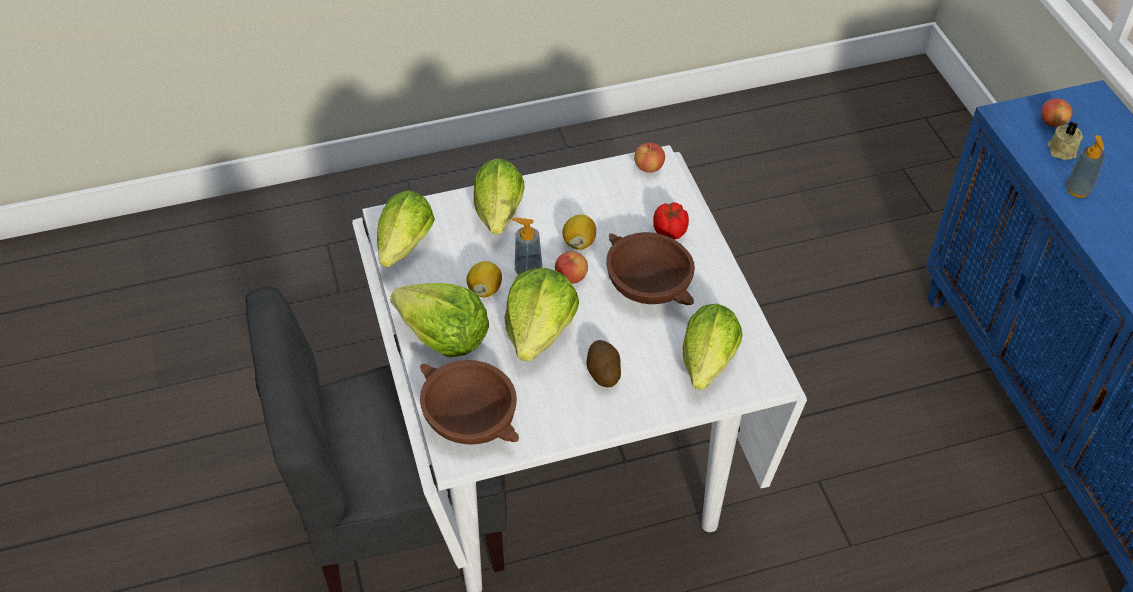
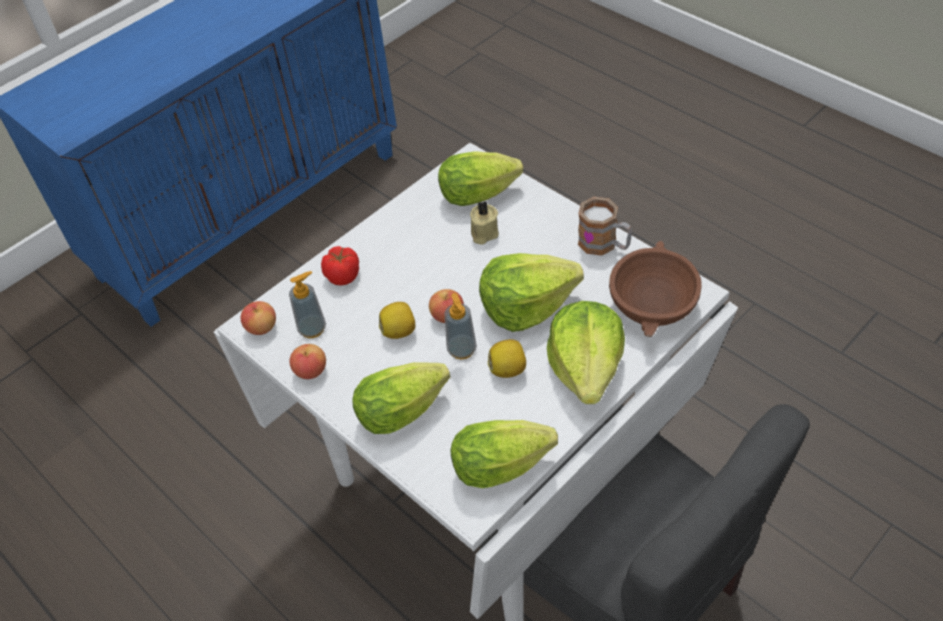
camera: 115 degrees left, 0 degrees up
potato [586,340,621,387] -> none
brown bowl [606,232,695,305] -> none
apple [1041,99,1072,127] -> apple moved to [289,344,326,379]
beige candle [1047,122,1083,160] -> beige candle moved to [470,201,499,245]
soap dispenser [1066,135,1105,198] -> soap dispenser moved to [289,271,326,338]
none -> mug [578,197,632,256]

